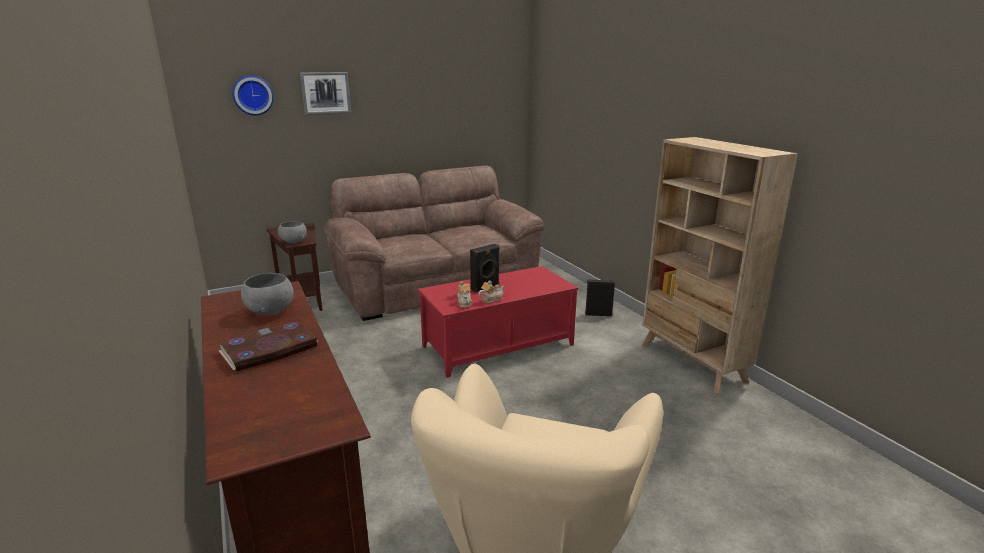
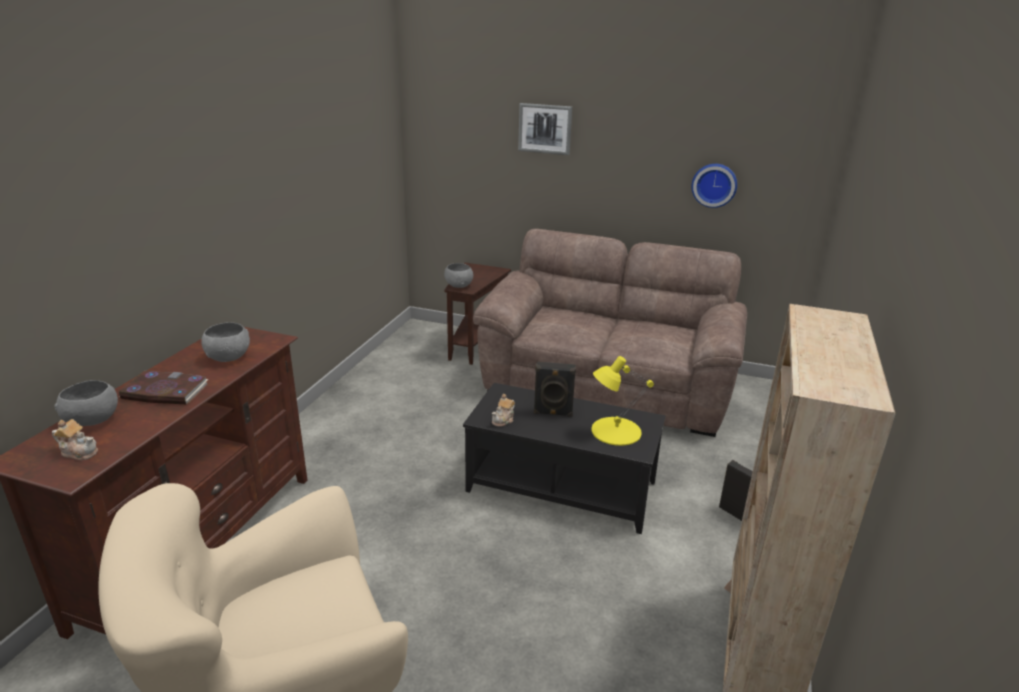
camera: 45 degrees right, 5 degrees up
wall clock [232,75,274,115] -> wall clock moved to [691,164,737,208]
red coffee table [418,266,578,378] -> black coffee table [463,383,666,534]
teapot [478,280,504,303] -> teapot moved to [52,419,98,460]
none -> grey bowl [54,380,118,426]
none -> yellow table lamp [592,356,654,446]

